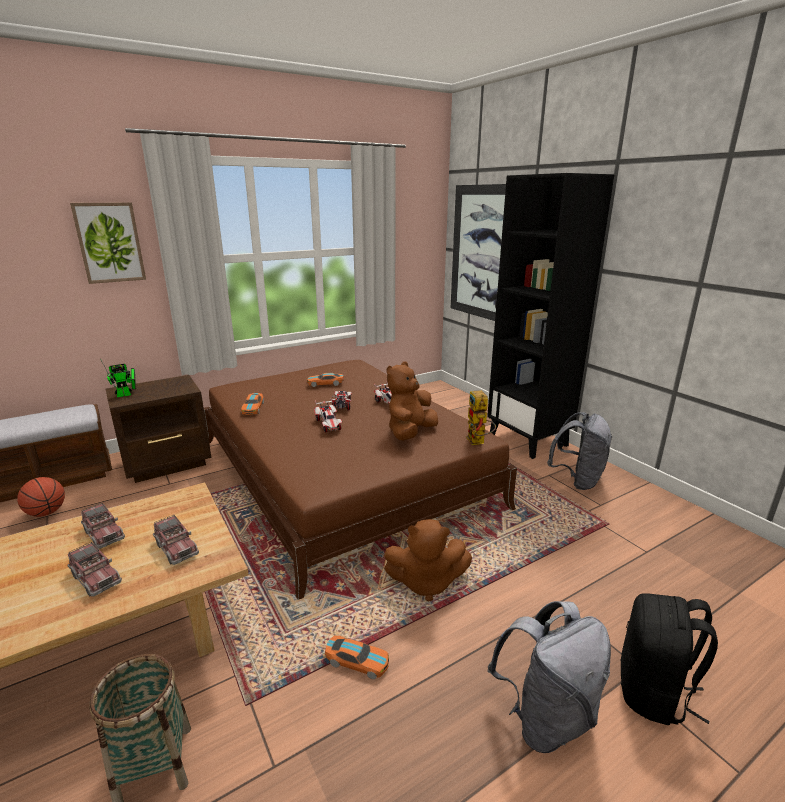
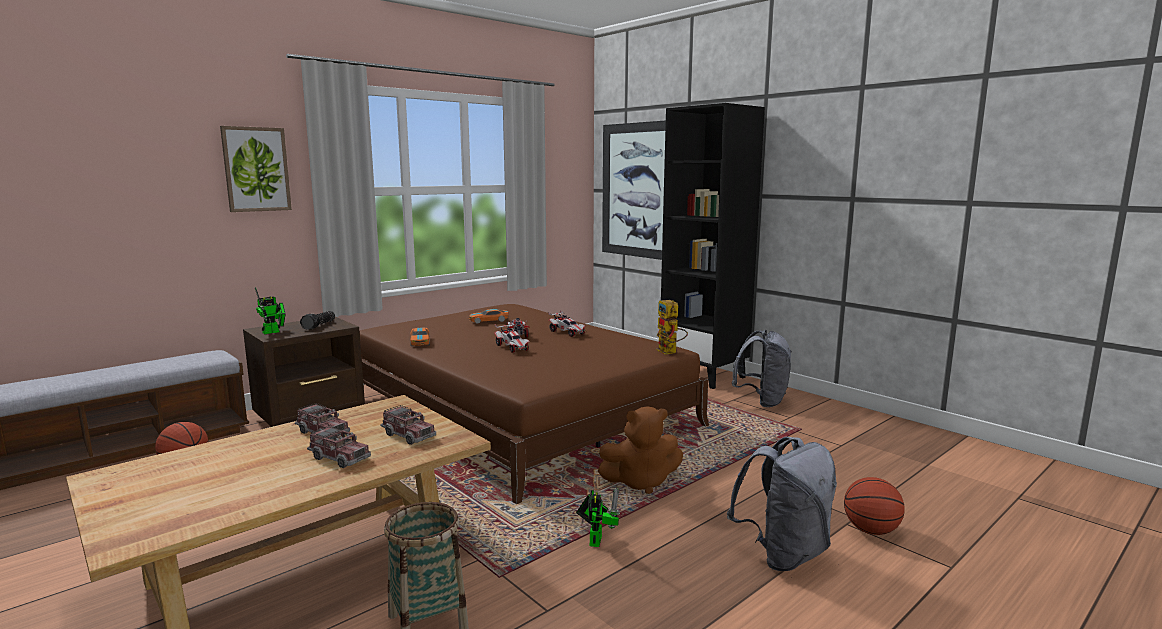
camera: 10 degrees left, 10 degrees down
toy car [325,636,389,679] -> toy robot [576,488,620,547]
brown plush toy [387,362,438,441] -> none
black backpack [620,593,718,725] -> basketball [844,477,905,535]
none -> flashlight [300,311,335,330]

